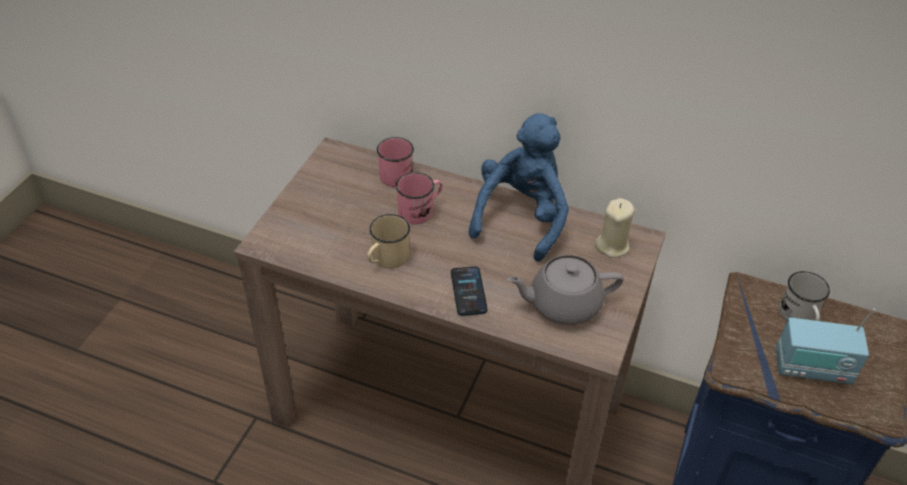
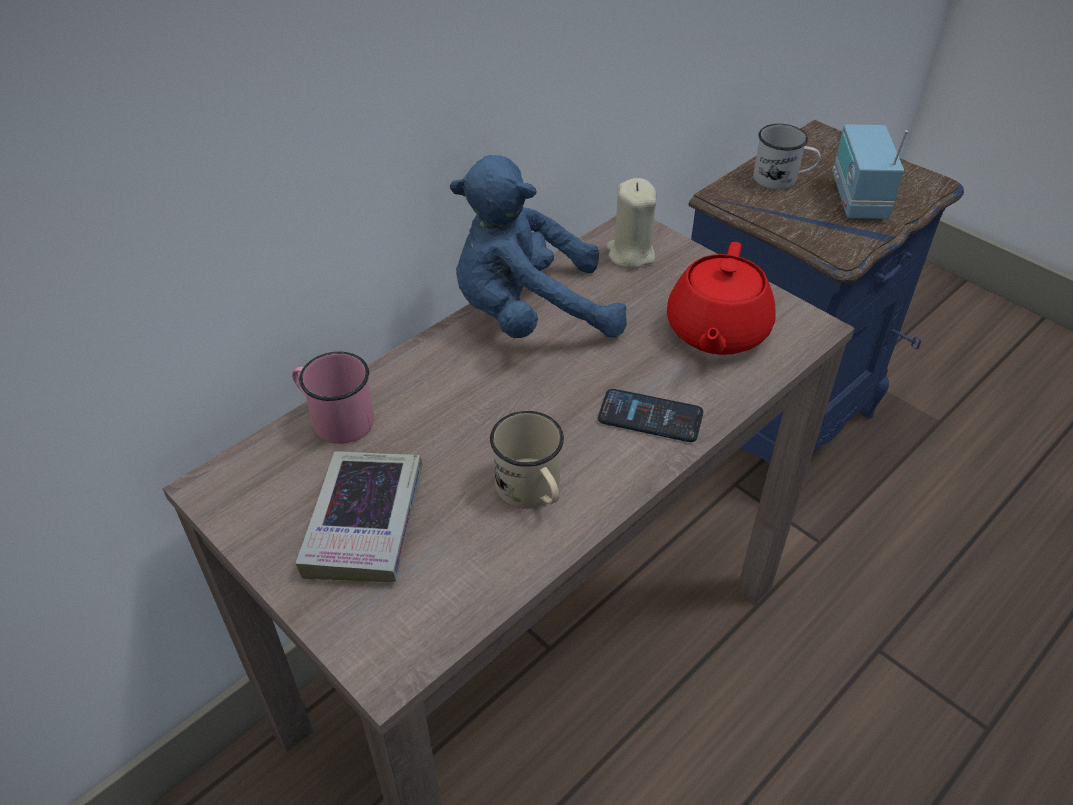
camera: 65 degrees left, 0 degrees up
pink mug [396,172,442,224] -> none
blue plush toy [469,113,569,262] -> blue plush toy turned 60 degrees counterclockwise [450,155,627,338]
grey teapot [507,255,624,325] -> red teapot [667,242,776,355]
radio [776,308,875,384] -> radio turned 150 degrees clockwise [832,125,908,220]
none -> book [295,451,423,582]

